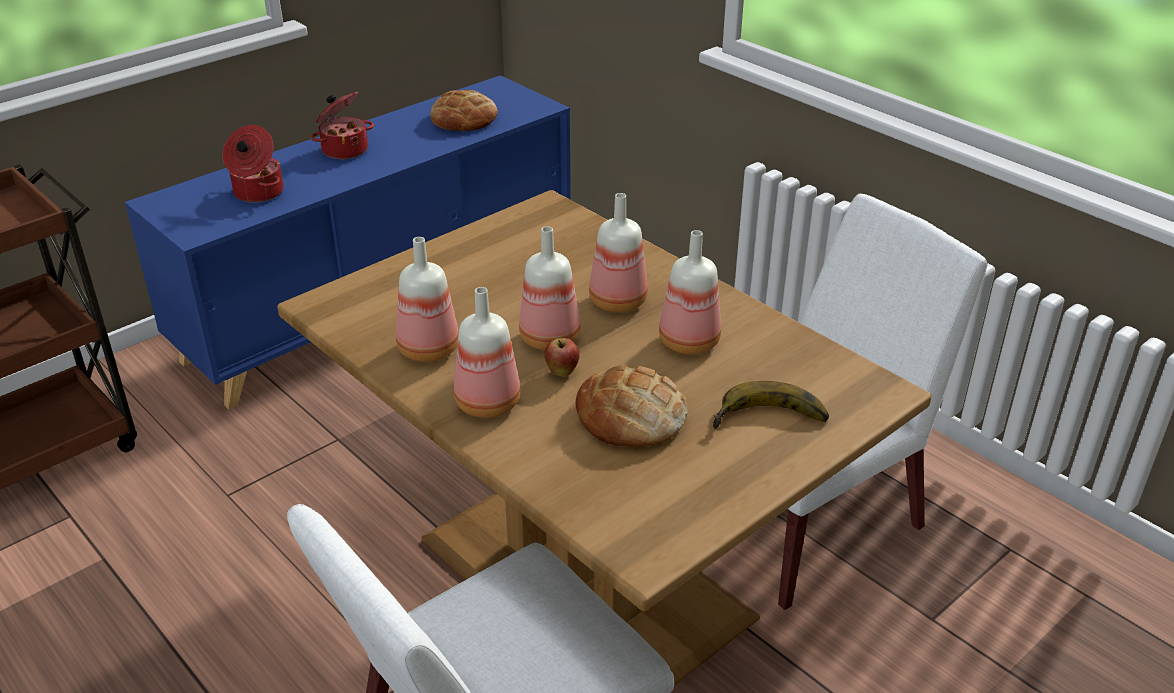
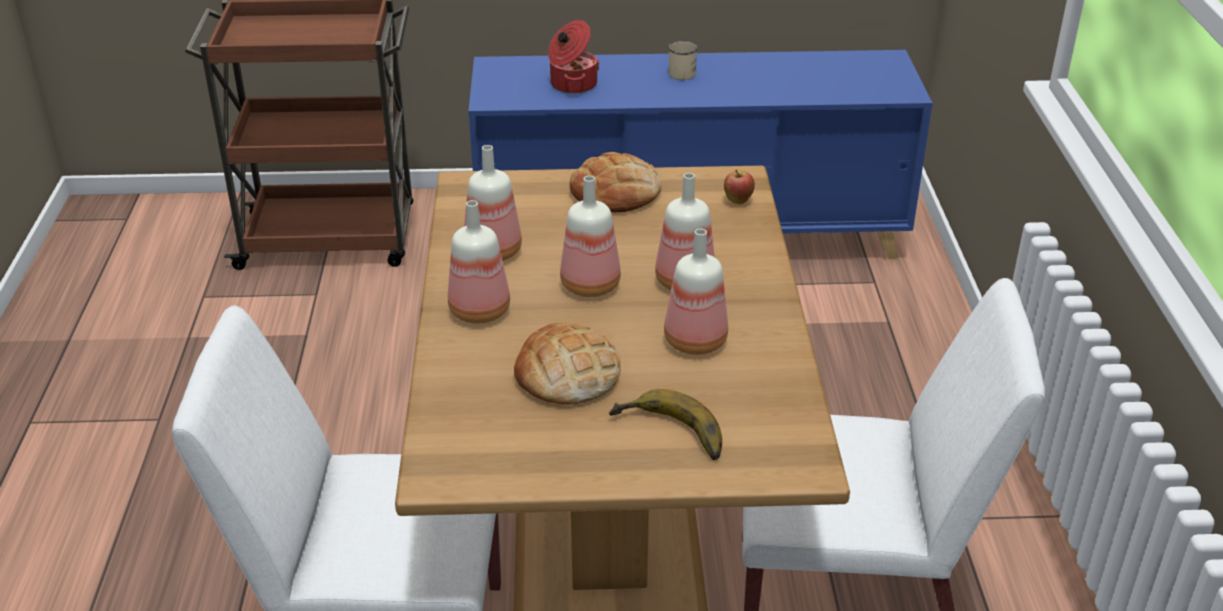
camera: 40 degrees right, 0 degrees up
cooking pot [310,92,374,159] -> beige mug [668,41,698,80]
bread [431,90,498,131] -> bread moved to [569,152,662,212]
apple [544,338,580,377] -> apple moved to [724,169,755,204]

